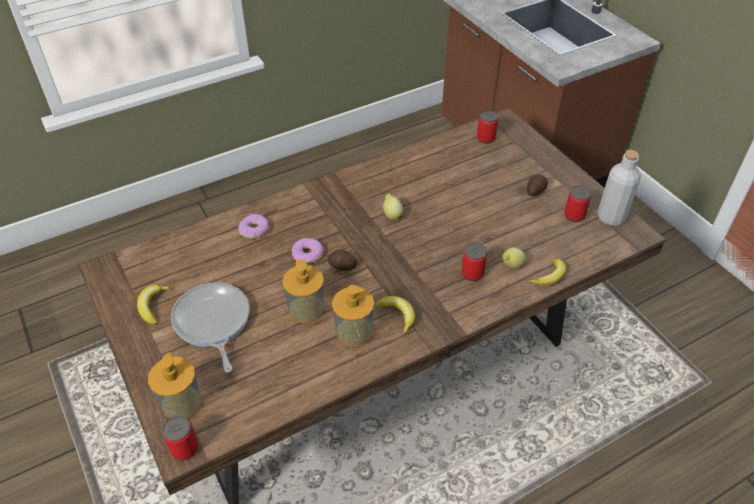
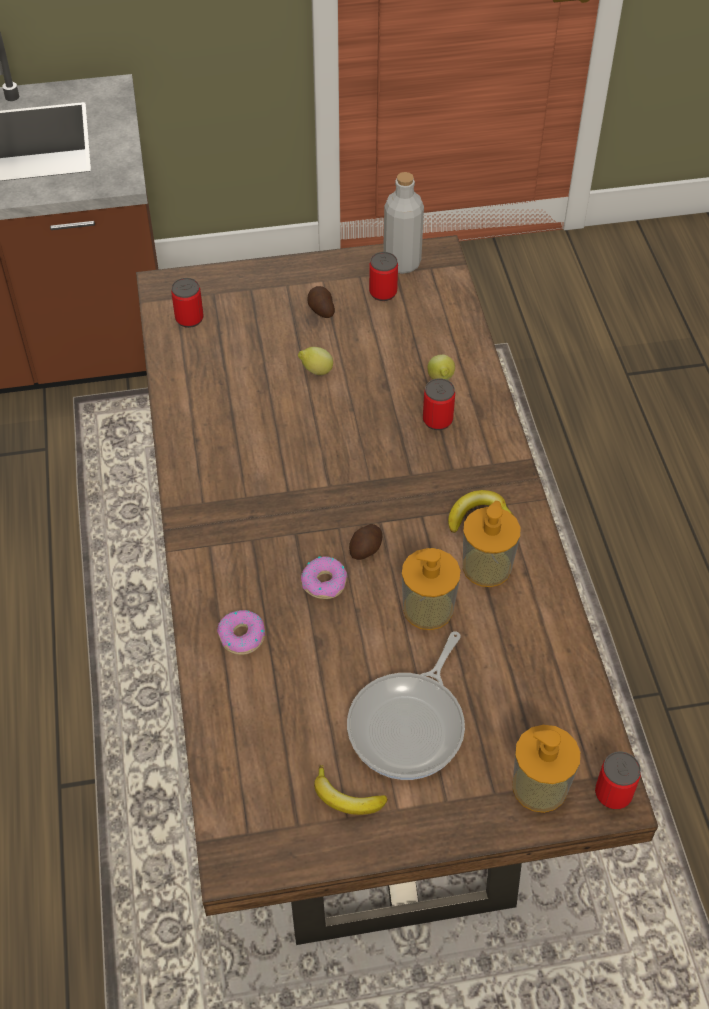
camera: 70 degrees left, 5 degrees up
frying pan [171,282,250,372] -> frying pan turned 60 degrees counterclockwise [347,631,465,780]
lemon [383,193,403,220] -> lemon moved to [298,347,333,375]
banana [527,258,566,286] -> none

